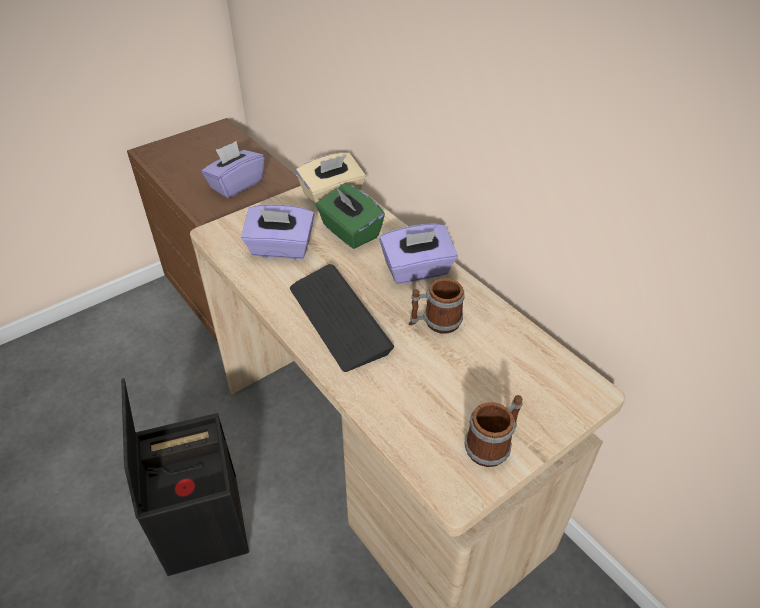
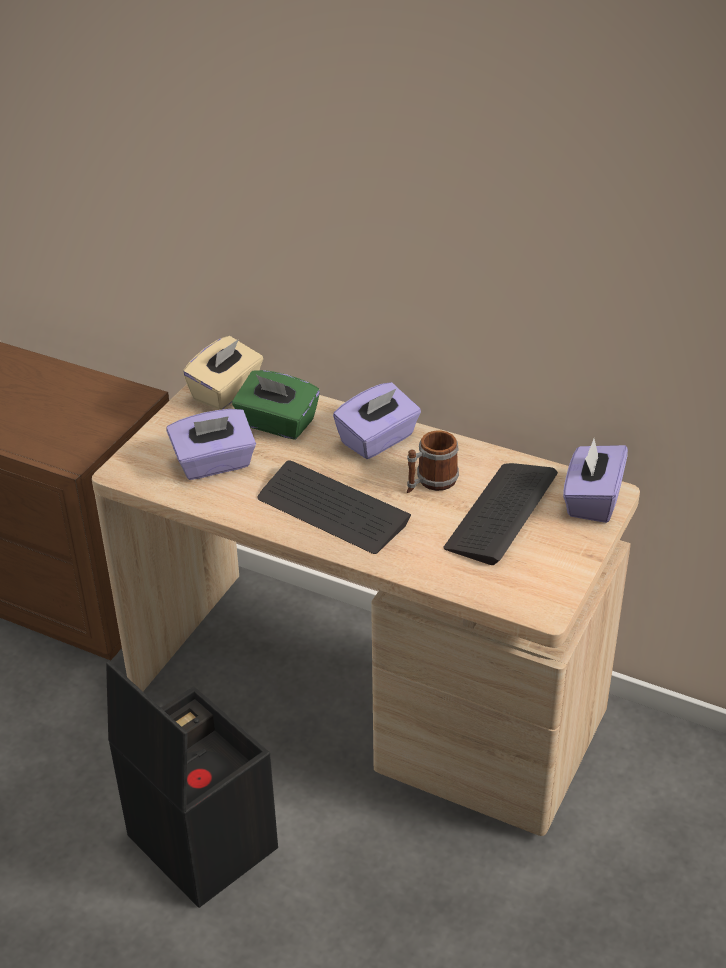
camera: 25 degrees left, 5 degrees down
purple tissue box [201,141,264,198] -> purple tissue box moved to [563,439,628,523]
mug [464,395,523,467] -> none
none -> keyboard [443,463,558,565]

